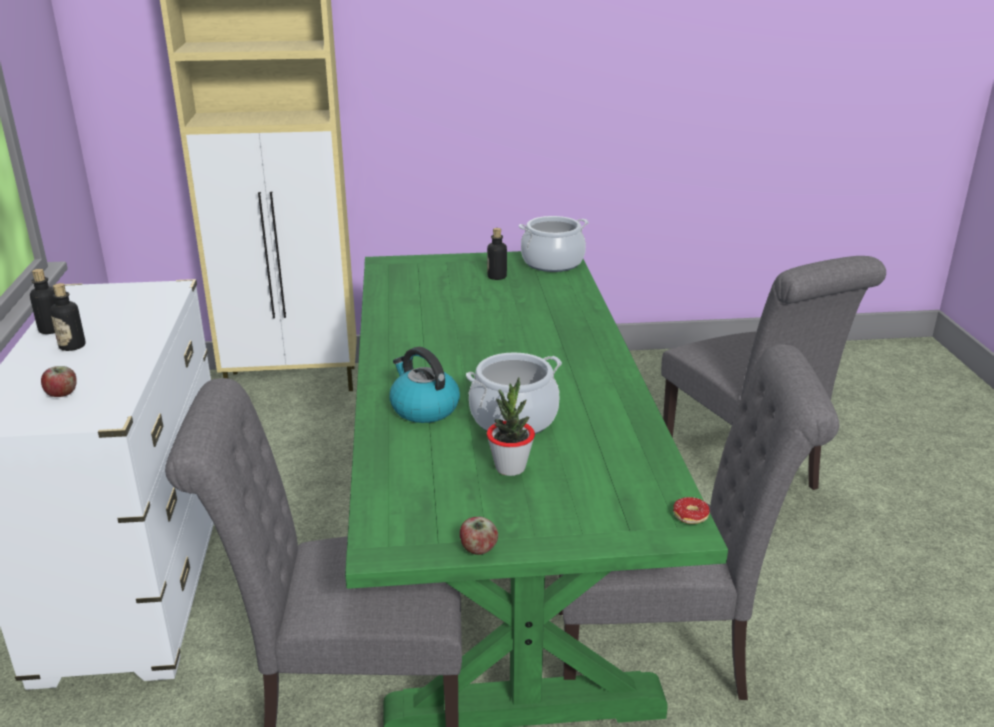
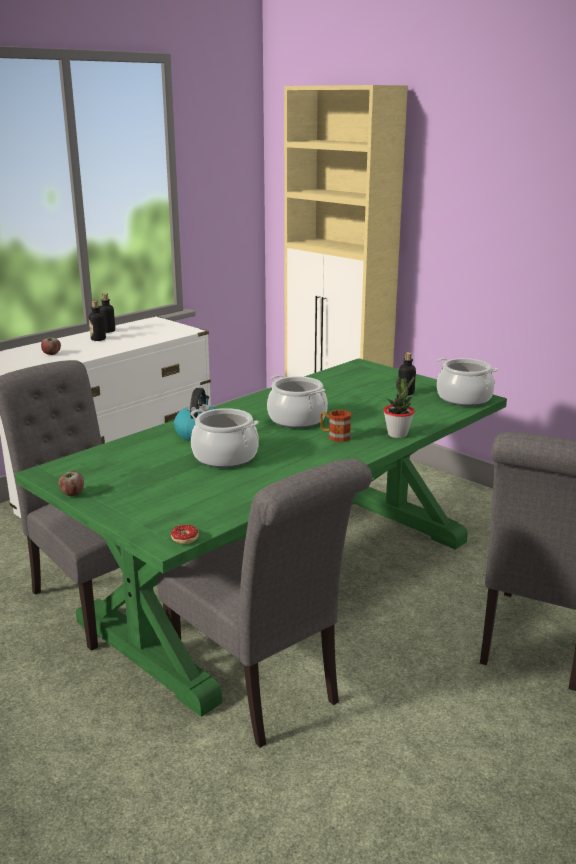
camera: 50 degrees right, 5 degrees down
potted plant [487,377,535,476] -> potted plant moved to [383,377,415,438]
none -> cooking pot [267,375,328,428]
none -> mug [320,410,351,442]

